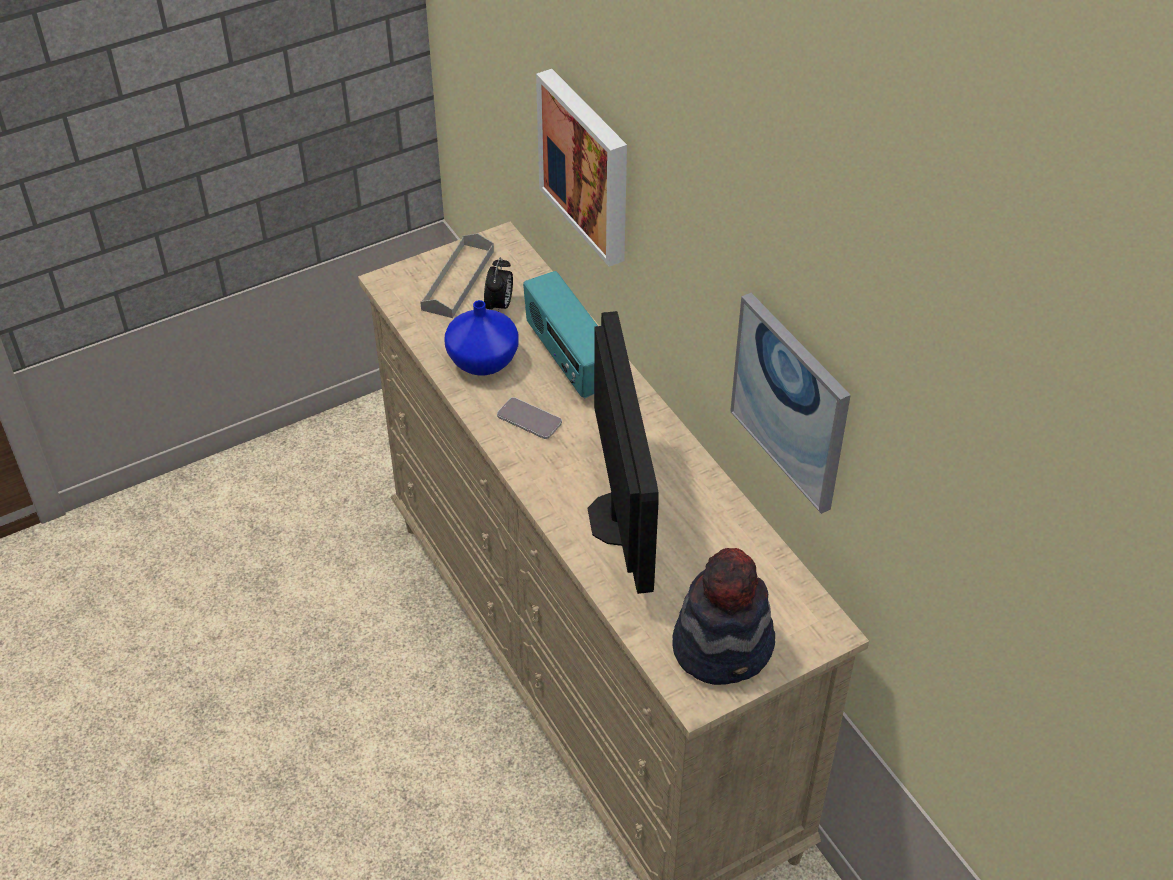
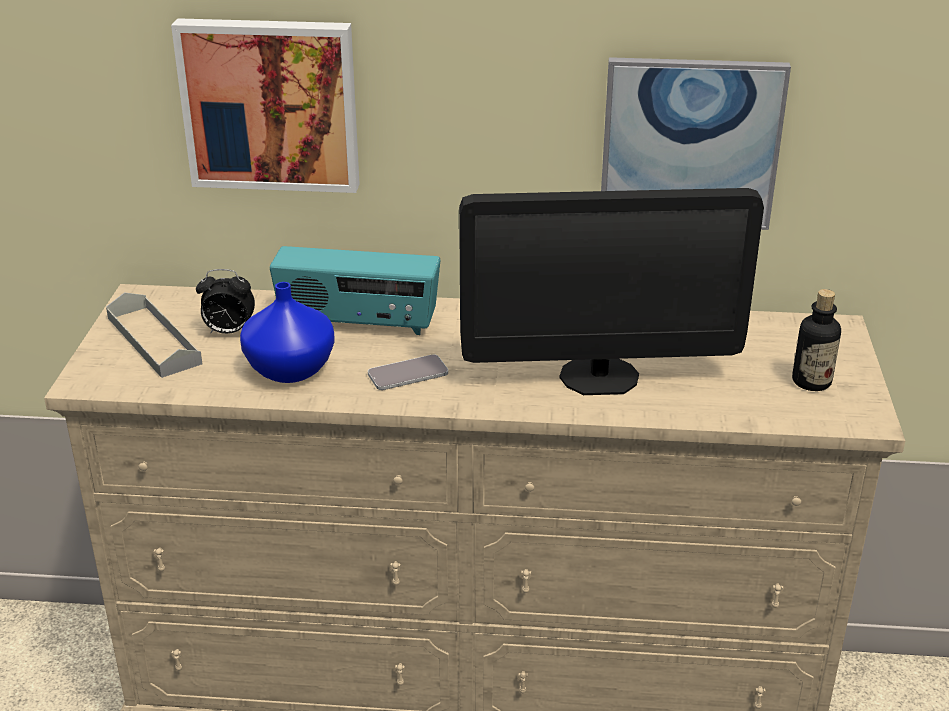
camera: 55 degrees left, 15 degrees down
alarm clock [484,257,513,312] -> alarm clock turned 135 degrees clockwise [196,269,255,334]
monitor [588,311,659,594] -> monitor turned 150 degrees clockwise [459,188,764,395]
hat [672,548,775,685] -> bottle [792,289,841,391]

